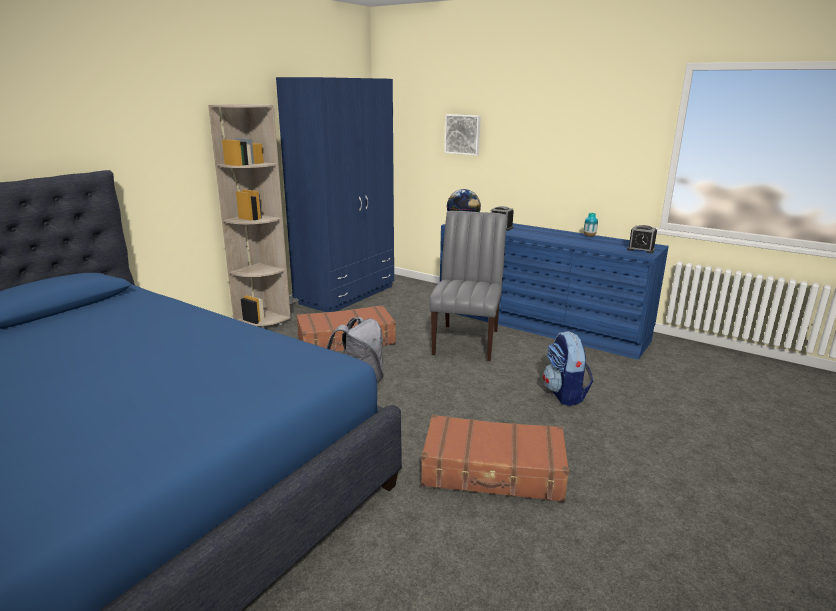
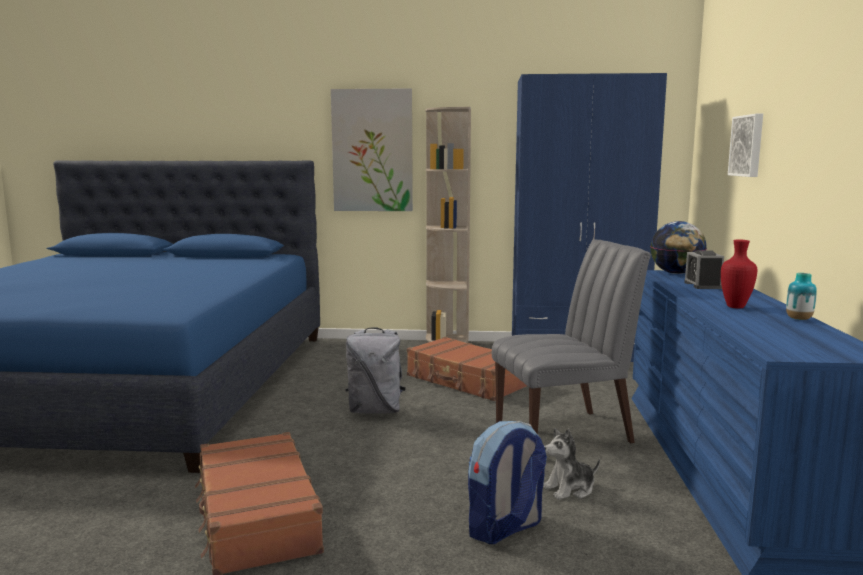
camera: 60 degrees right, 10 degrees down
alarm clock [627,225,657,254] -> none
none -> picture [331,89,413,211]
none -> plush toy [543,428,600,500]
none -> red vase [721,240,757,308]

